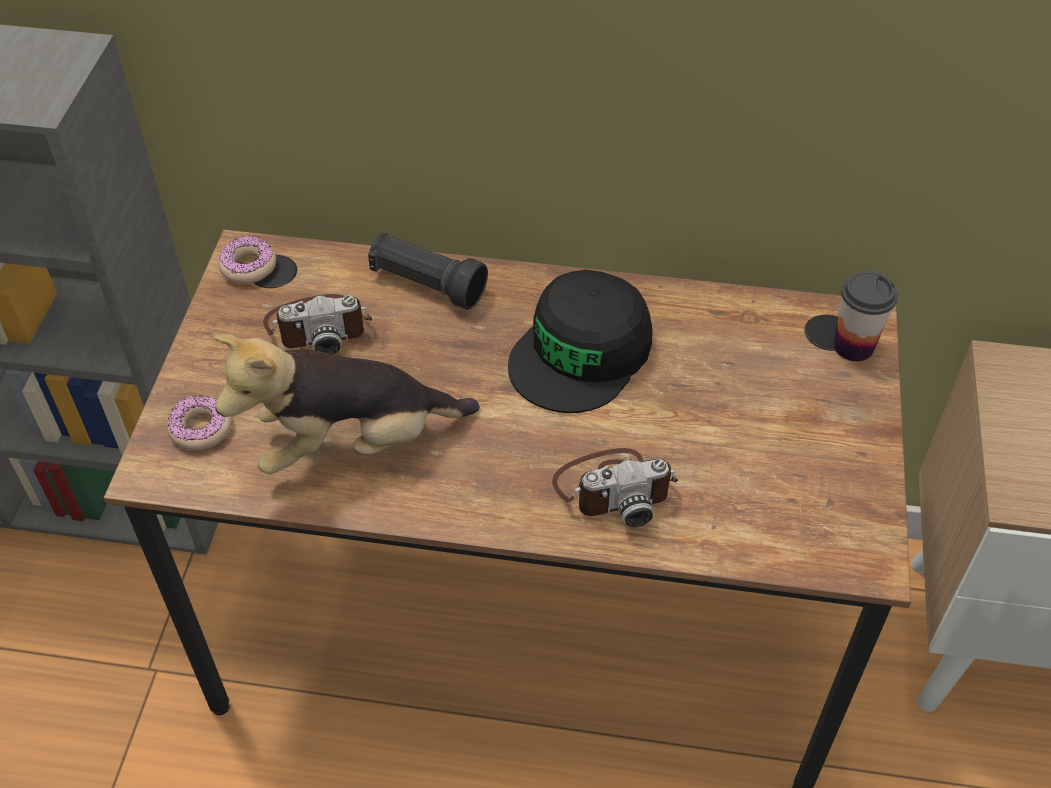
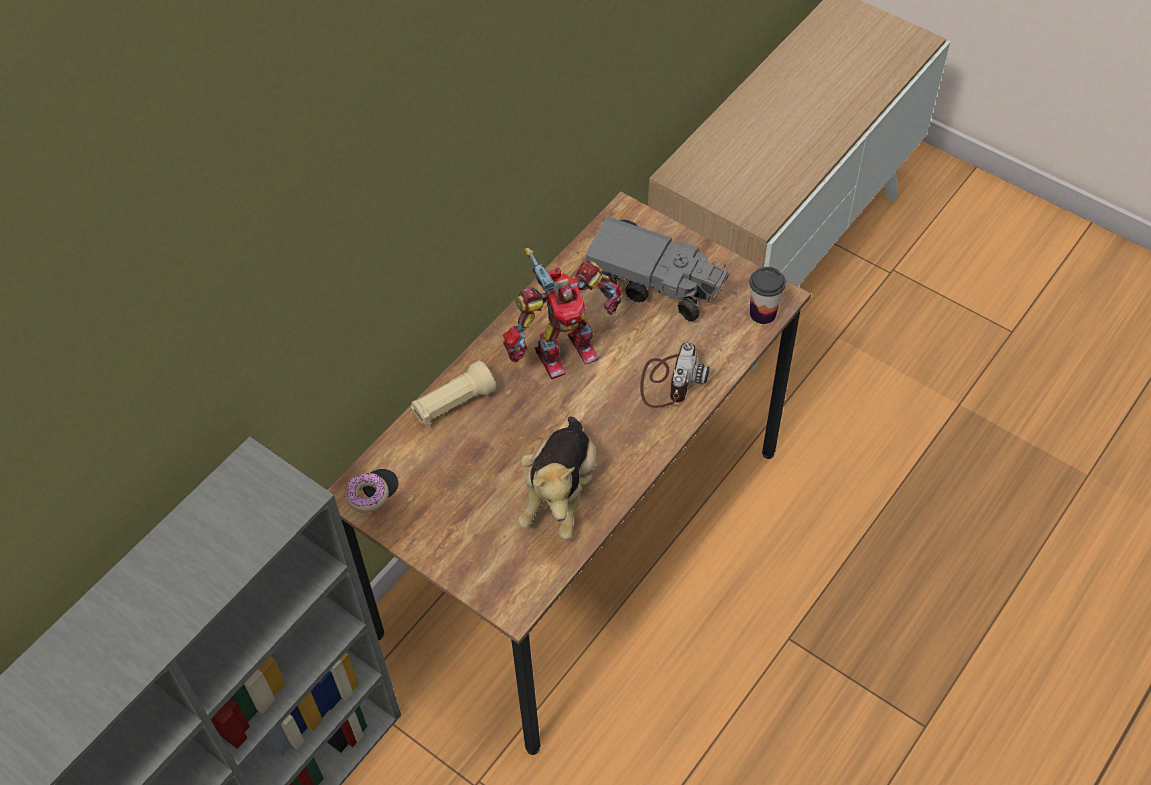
camera: 60 degrees left, 5 degrees up
donut [167,395,232,450] -> none
camera [263,294,372,355] -> none
black flashlight [368,233,488,310] -> beige flashlight [411,361,496,427]
black cap [508,270,653,413] -> toy robot [503,248,622,379]
cup [834,271,898,361] -> cup moved to [749,267,786,324]
none -> toy truck [586,217,731,321]

